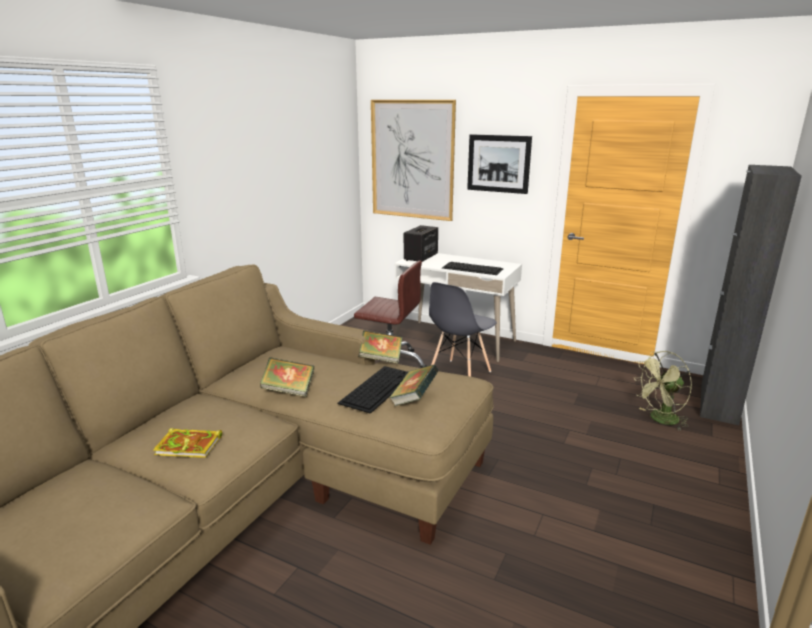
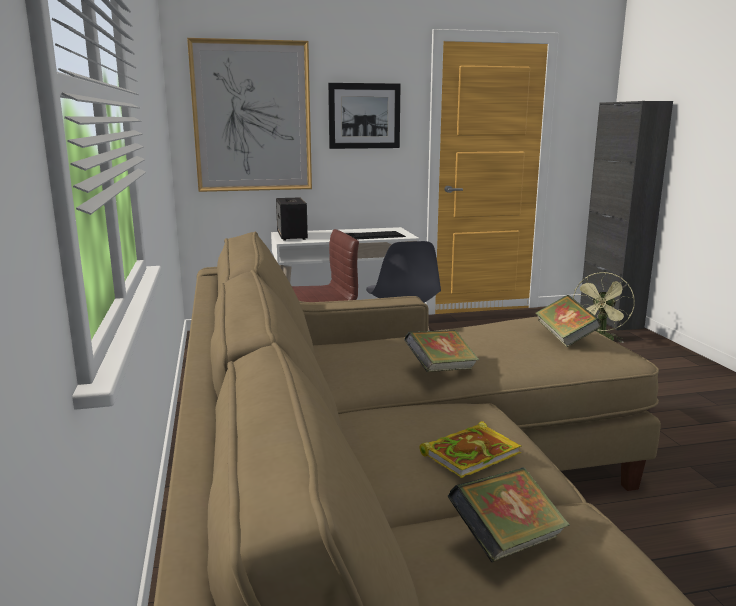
camera: 40 degrees left, 5 degrees down
keyboard [337,366,408,414] -> none
book [358,330,402,364] -> book moved to [448,467,570,562]

